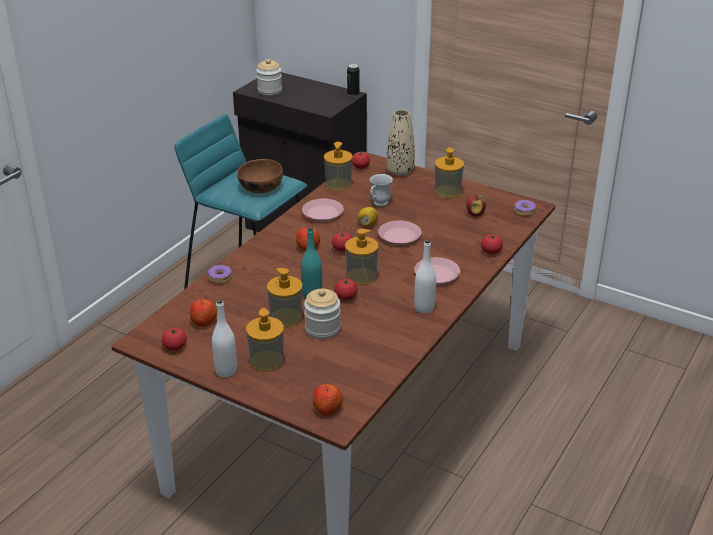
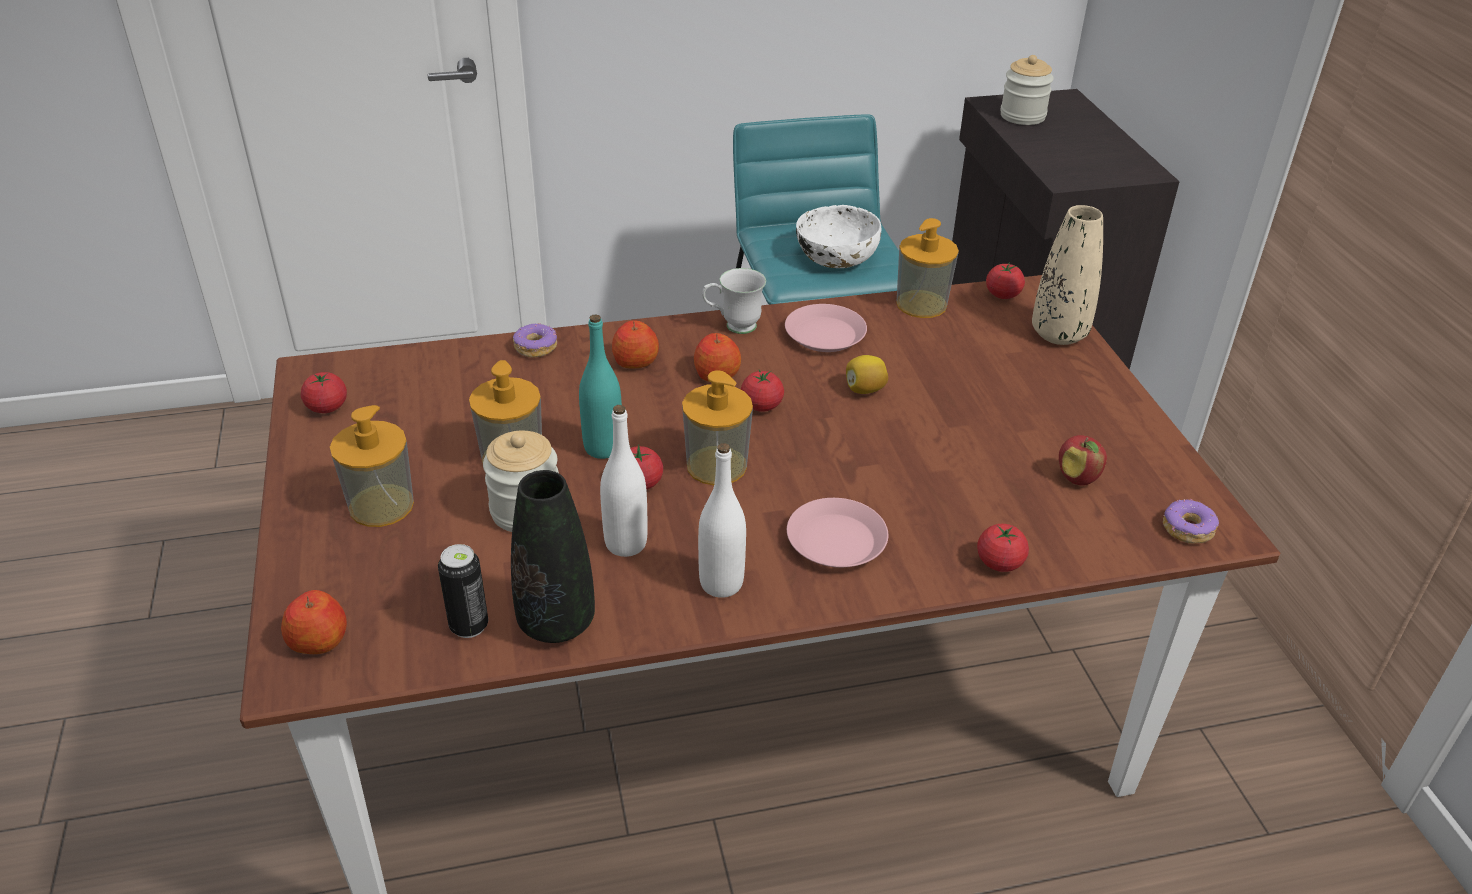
camera: 45 degrees right, 5 degrees up
apple [190,299,217,327] -> apple moved to [612,320,659,368]
white bottle [212,299,237,377] -> white bottle moved to [600,405,648,557]
brown bowl [237,159,283,193] -> white bowl [796,205,881,268]
can [347,64,359,97] -> can moved to [438,544,488,638]
white mug [370,174,393,207] -> white mug moved to [702,268,766,334]
pink plate [378,221,422,245] -> none
soap dispenser [435,148,464,199] -> none
none -> black vase [511,470,595,643]

